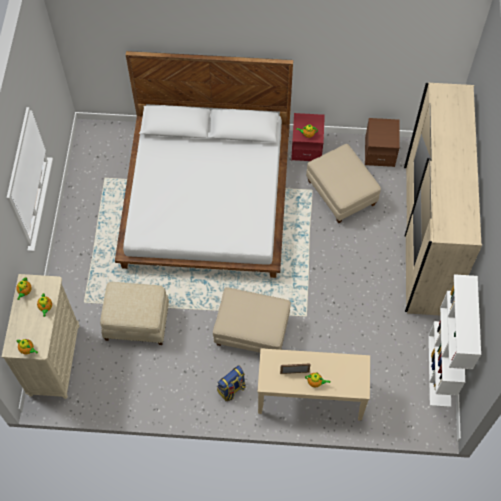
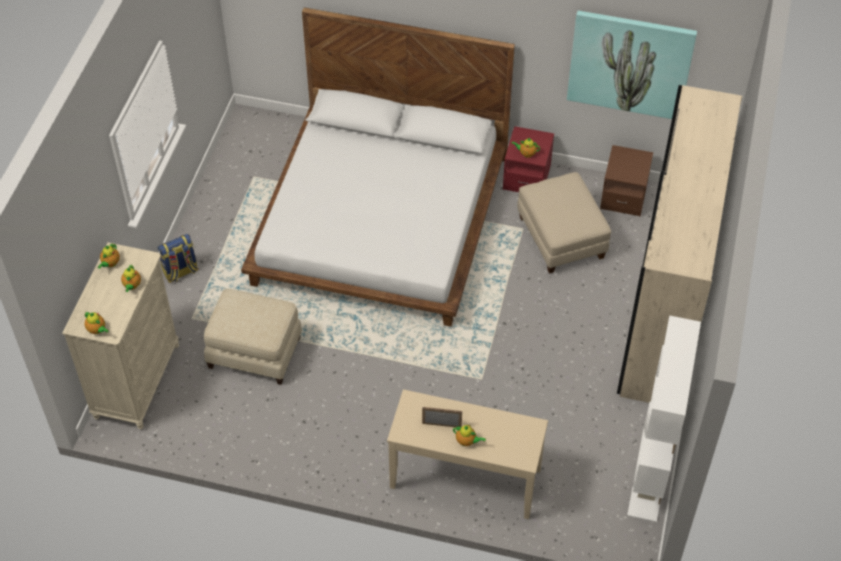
camera: 10 degrees right, 10 degrees down
beige ottoman [213,287,291,353] -> none
backpack [217,366,246,401] -> backpack moved to [157,234,198,283]
none -> picture [567,11,697,119]

